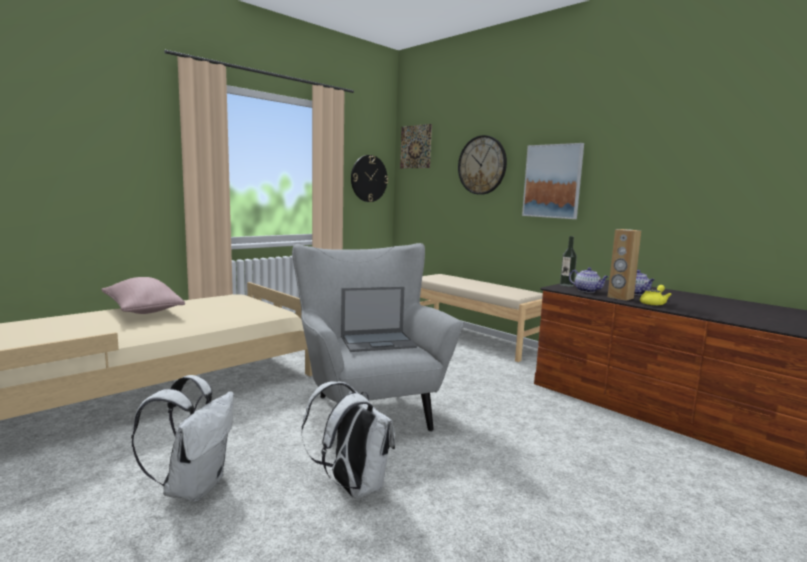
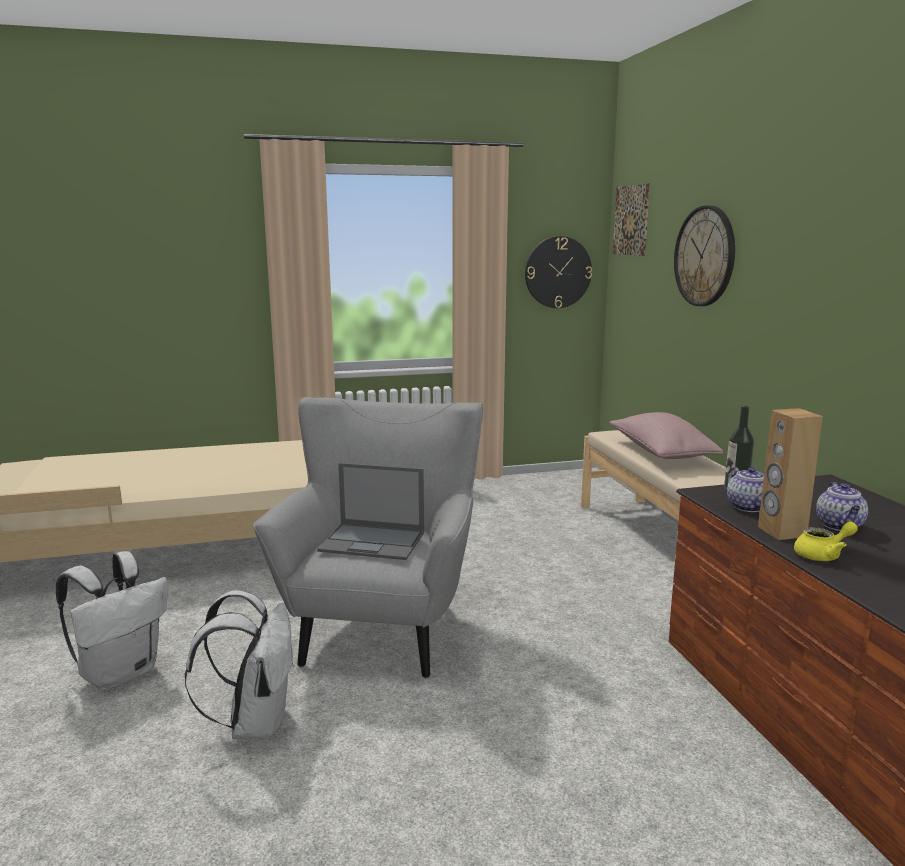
camera: 30 degrees right, 5 degrees up
pink pillow [101,277,185,314] -> pink pillow moved to [609,412,724,459]
picture [522,143,584,219] -> none

